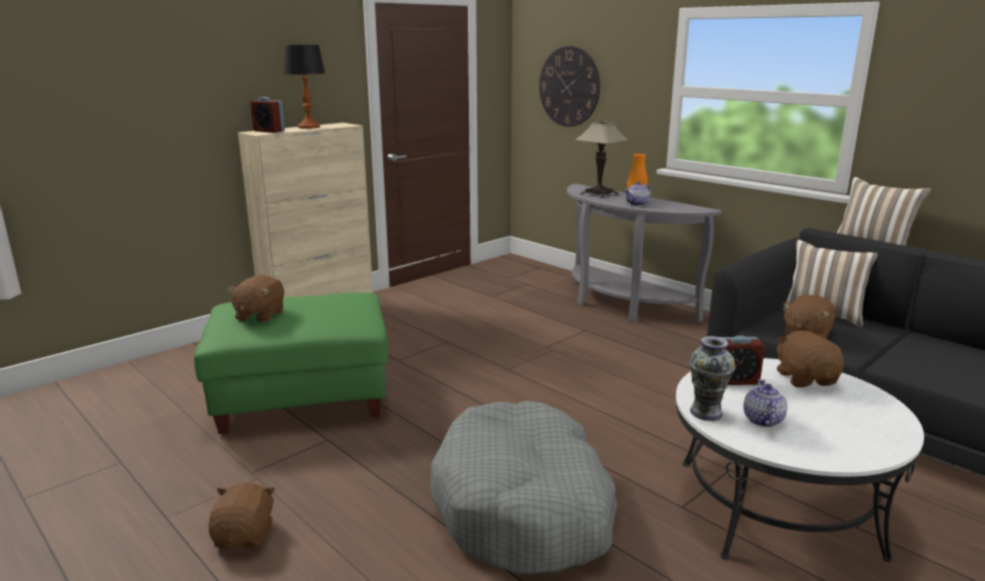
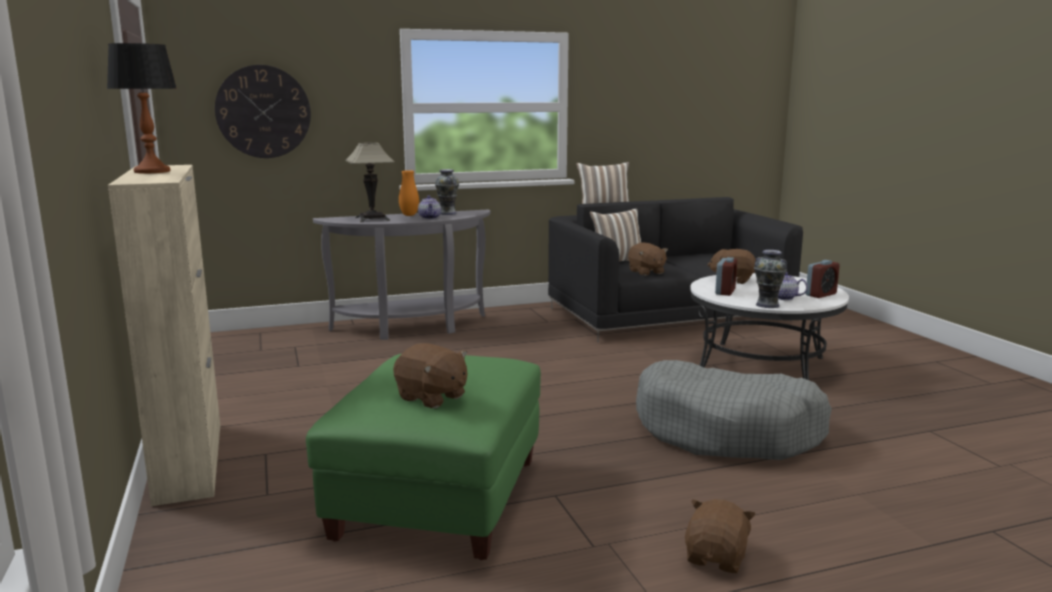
camera: 65 degrees left, 5 degrees down
brown plush toy [208,482,275,548] -> brown plush toy turned 90 degrees clockwise [685,499,756,573]
alarm clock [250,97,285,133] -> alarm clock moved to [806,260,840,298]
none -> vase [435,169,459,215]

